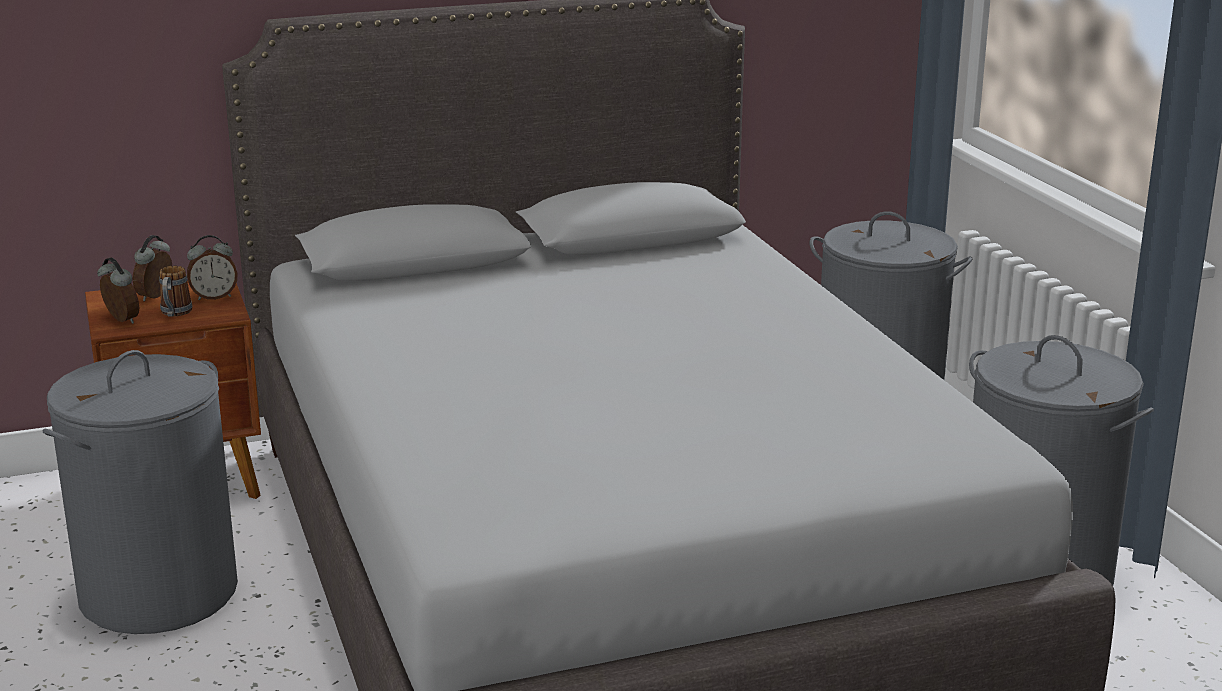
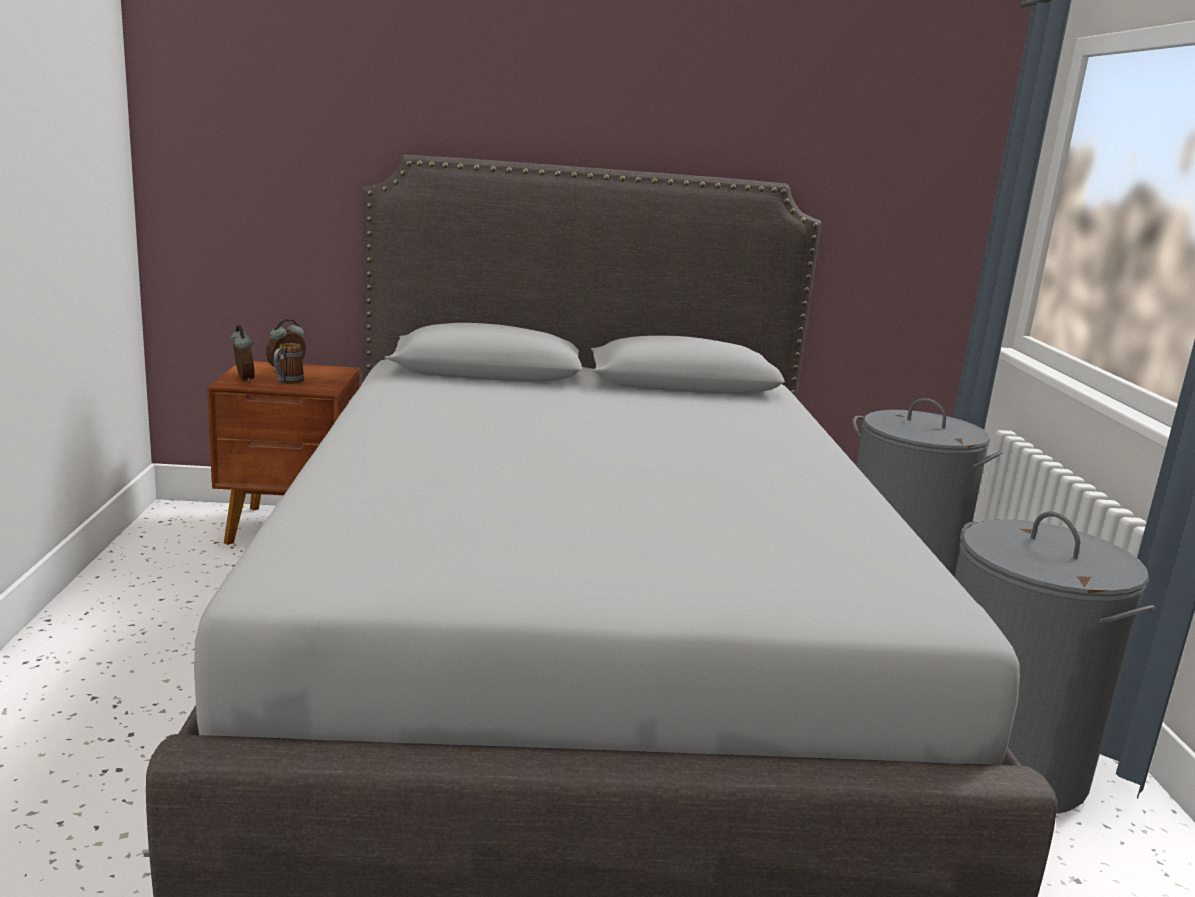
camera: 15 degrees right, 5 degrees down
grey laundry basket [43,350,238,634] -> none
alarm clock [187,235,238,300] -> none

